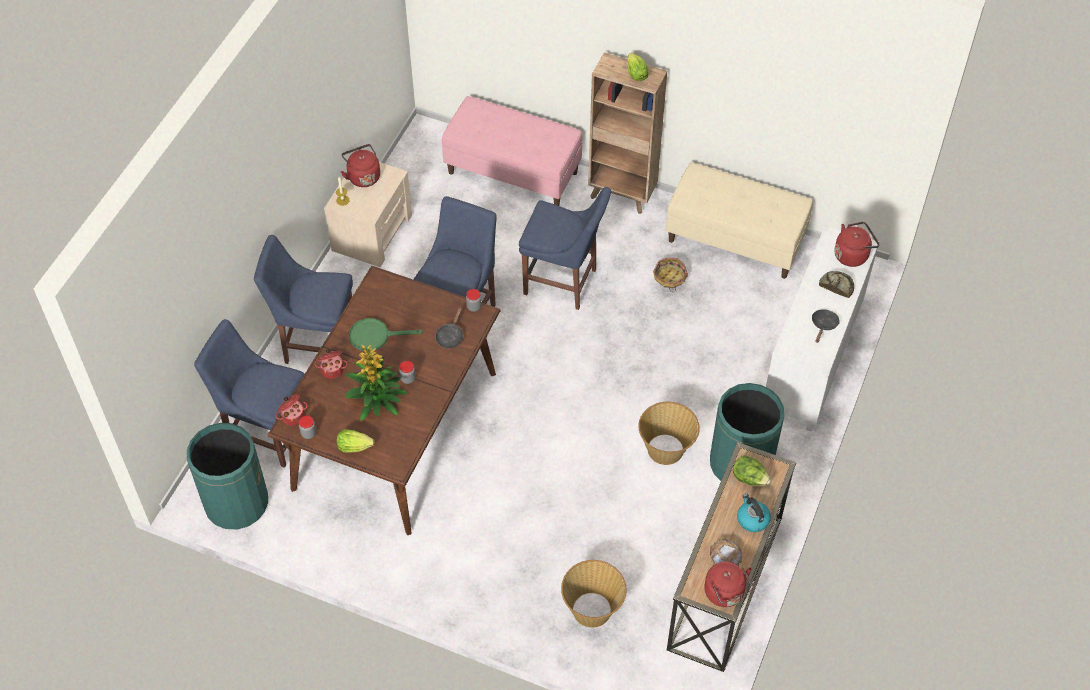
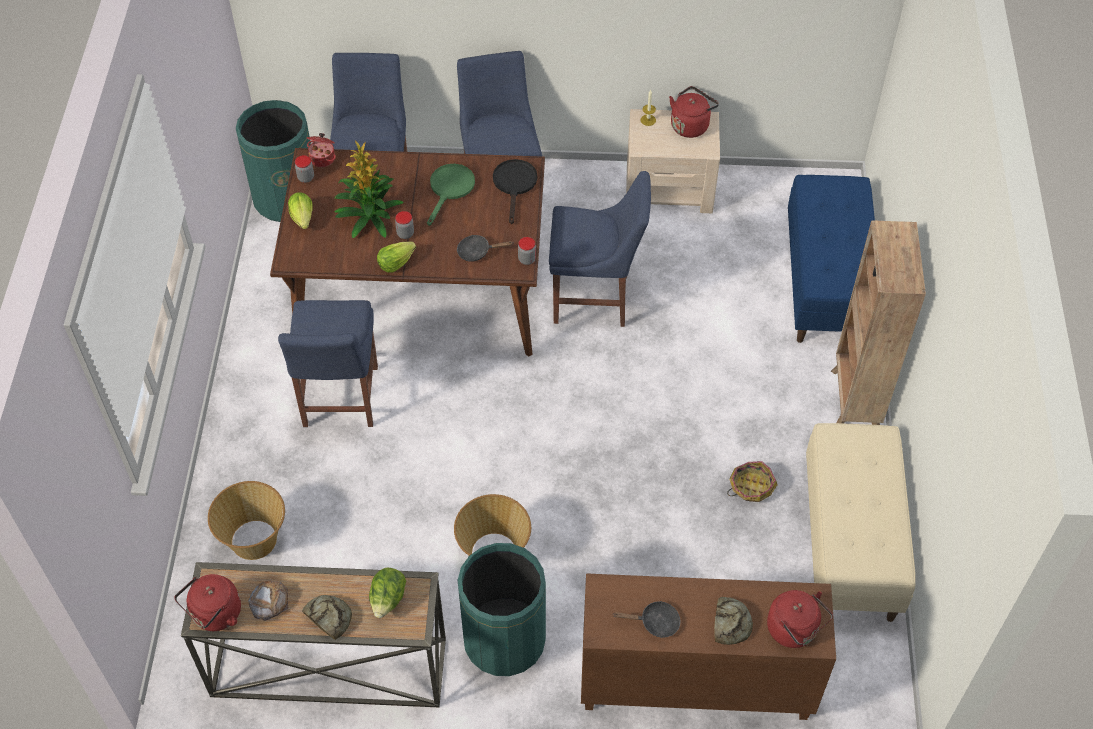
camera: 70 degrees right, 0 degrees up
cooking pot [315,349,348,379] -> none
green frying pan [349,318,423,351] -> green frying pan turned 45 degrees clockwise [427,164,475,226]
pink bench [442,96,582,206] -> blue bench [788,175,875,343]
blue chair [519,187,611,310] -> blue chair moved to [278,300,378,427]
lettuce [627,53,648,81] -> lettuce moved to [377,242,416,273]
kettle [737,493,771,532] -> bread [302,595,352,640]
white cabinet [766,225,879,431] -> brown cabinet [581,573,836,720]
none -> black frying pan [493,159,537,224]

